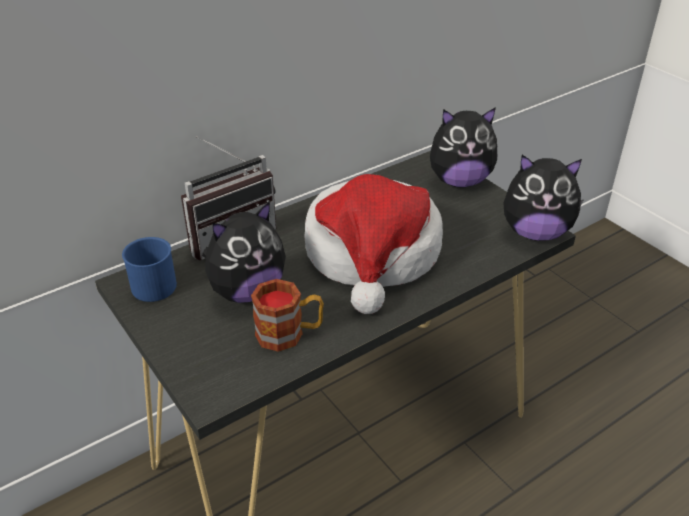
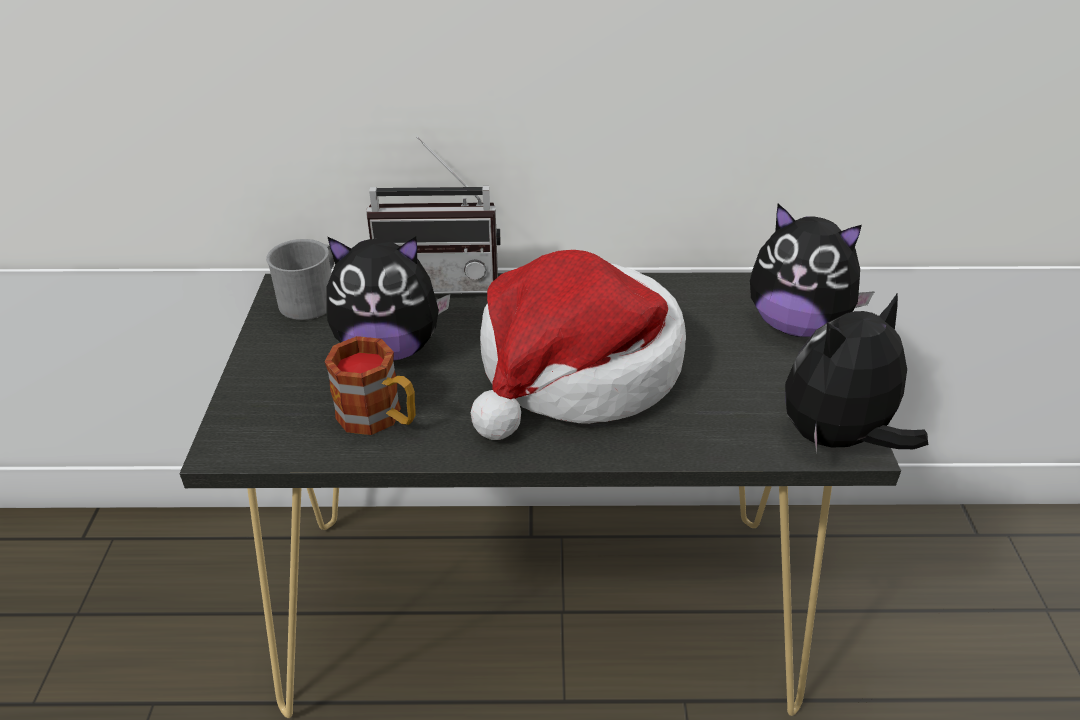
camera: 35 degrees right, 0 degrees up
blue mug [122,237,177,302] -> grey mug [266,239,334,320]
plush toy [503,155,584,241] -> plush toy turned 105 degrees clockwise [785,293,928,454]

